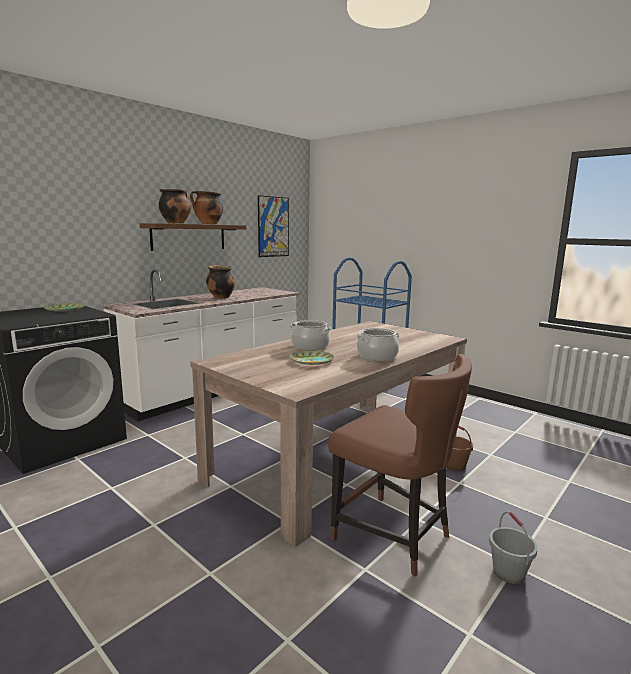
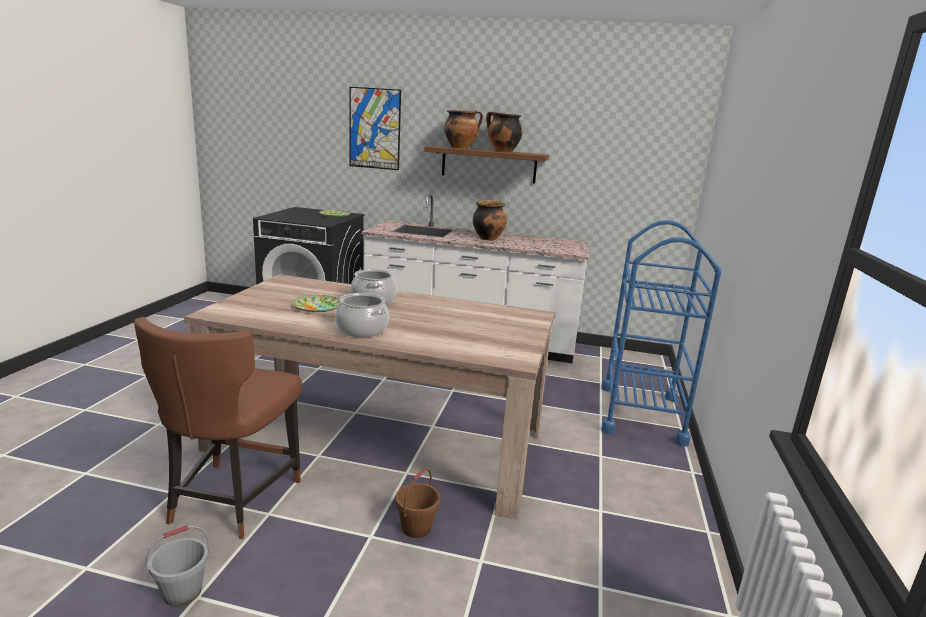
camera: 60 degrees right, 5 degrees up
picture [258,195,289,257] -> picture moved to [349,87,401,170]

